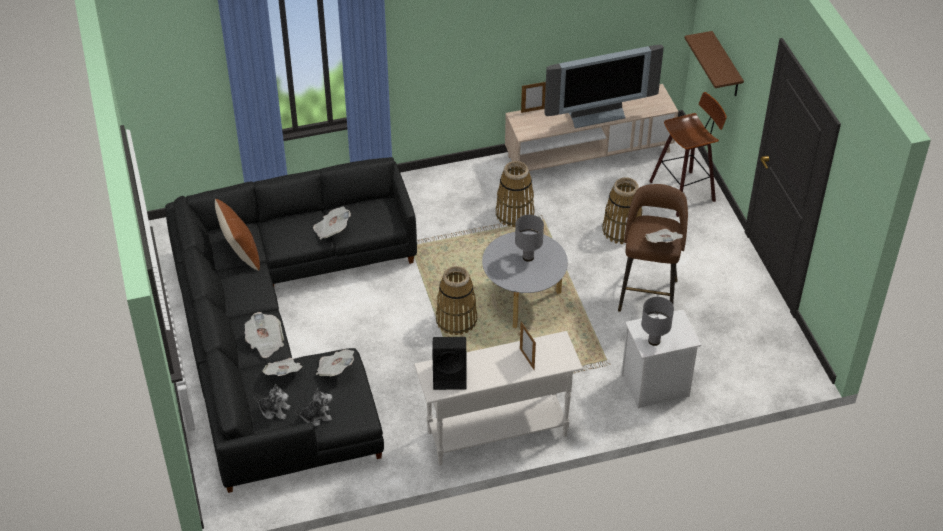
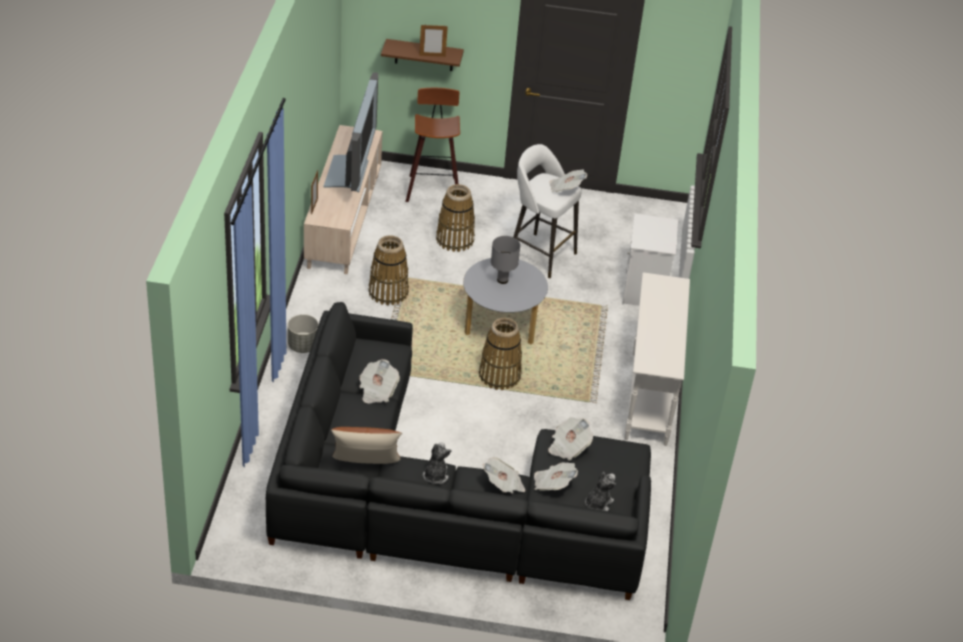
camera: 70 degrees left, 5 degrees down
plush toy [295,388,332,426] -> plush toy moved to [423,442,452,484]
black speaker [432,337,467,390] -> none
picture frame [520,321,536,370] -> picture frame moved to [419,25,448,57]
brown stool [618,184,688,312] -> white stool [513,144,582,278]
grey table lamp [641,297,674,346] -> none
none -> grey planter [288,314,319,353]

